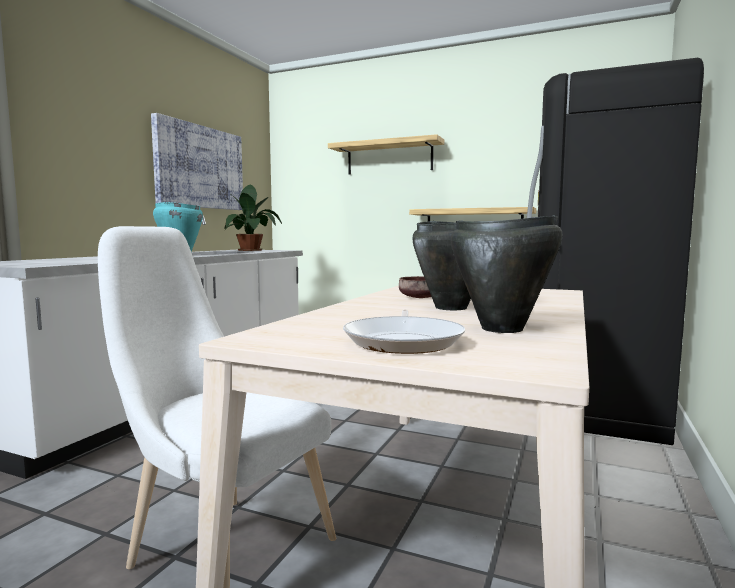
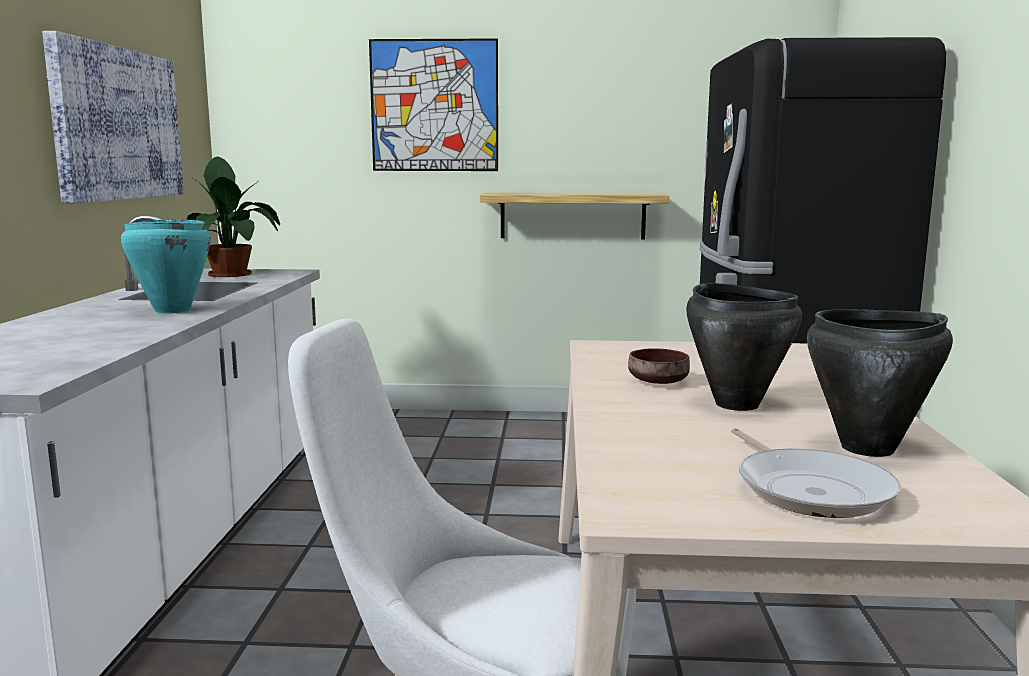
camera: 20 degrees left, 5 degrees up
shelf [328,134,444,175] -> picture [369,38,498,171]

